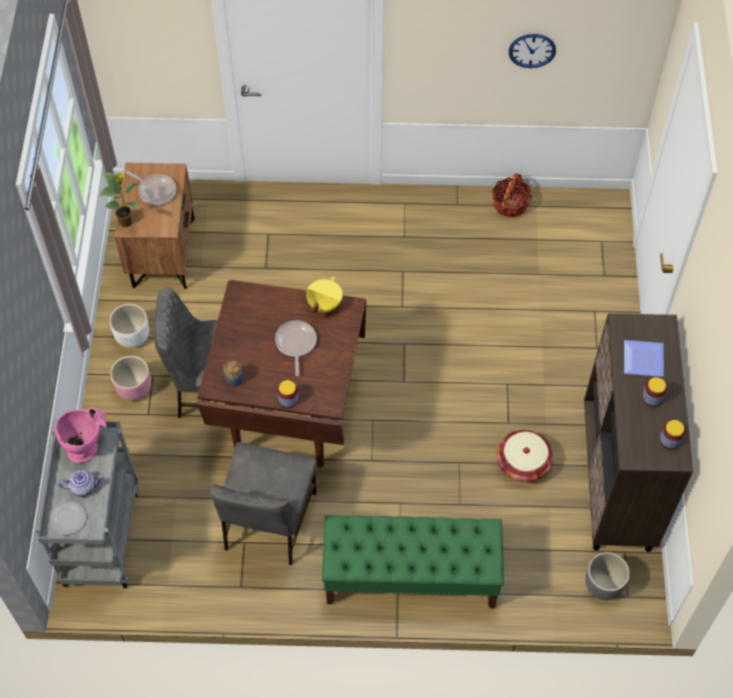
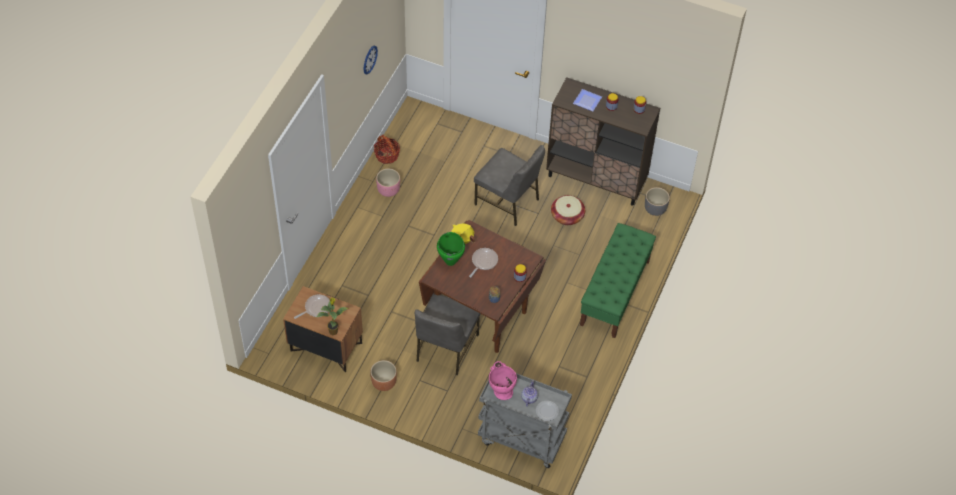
camera: 70 degrees left, 5 degrees down
white planter [109,304,149,348] -> brown planter [370,360,397,391]
pink planter [110,356,151,401] -> pink planter moved to [376,168,400,197]
grey chair [210,442,317,565] -> grey chair moved to [474,145,545,226]
frying pan [275,321,317,376] -> frying pan turned 105 degrees clockwise [469,248,498,277]
none -> green cooking pot [437,232,465,266]

